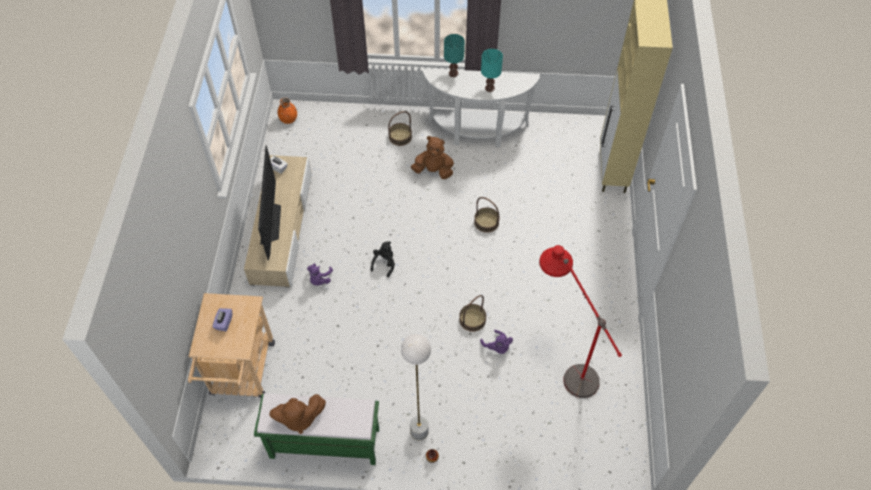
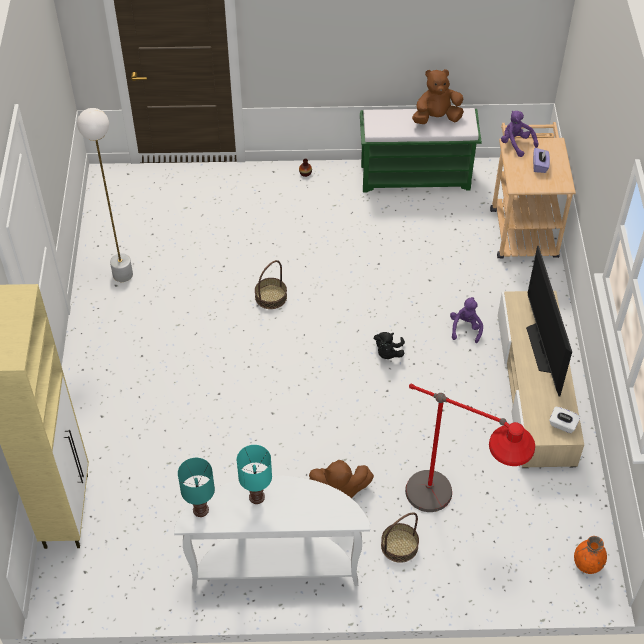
camera: 175 degrees right, 5 degrees down
white floor lamp [401,334,431,440] -> white floor lamp moved to [77,108,133,282]
turquoise table lamp [444,34,465,77] -> turquoise table lamp moved to [178,458,215,517]
basket [474,197,500,233] -> none
purple plush toy [480,330,513,354] -> purple plush toy moved to [501,111,539,157]
red floor lamp [539,245,622,398] -> red floor lamp moved to [405,384,535,512]

